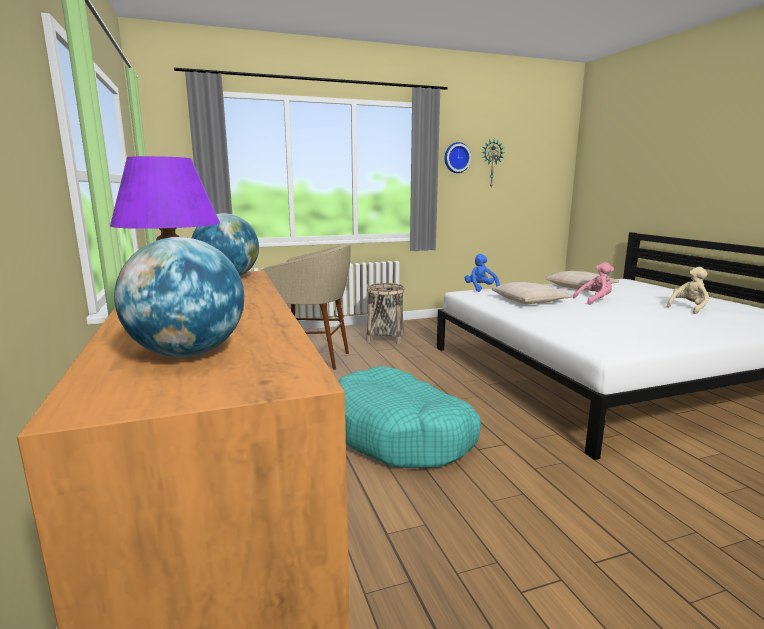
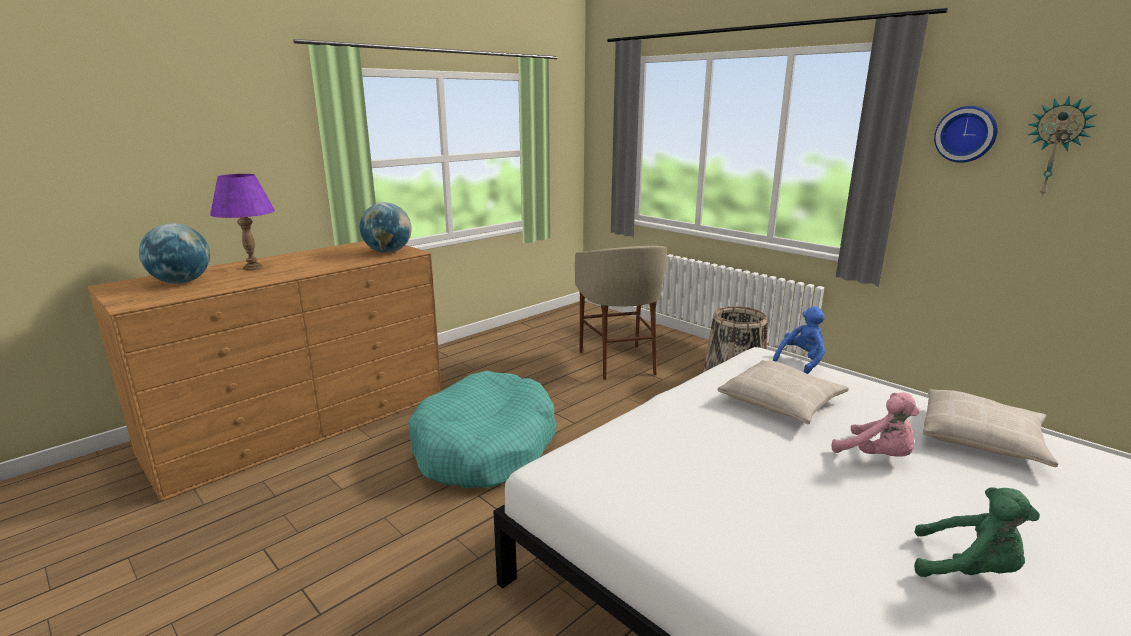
camera: 65 degrees right, 5 degrees up
beige plush toy [666,267,709,314] -> green plush toy [914,487,1040,577]

